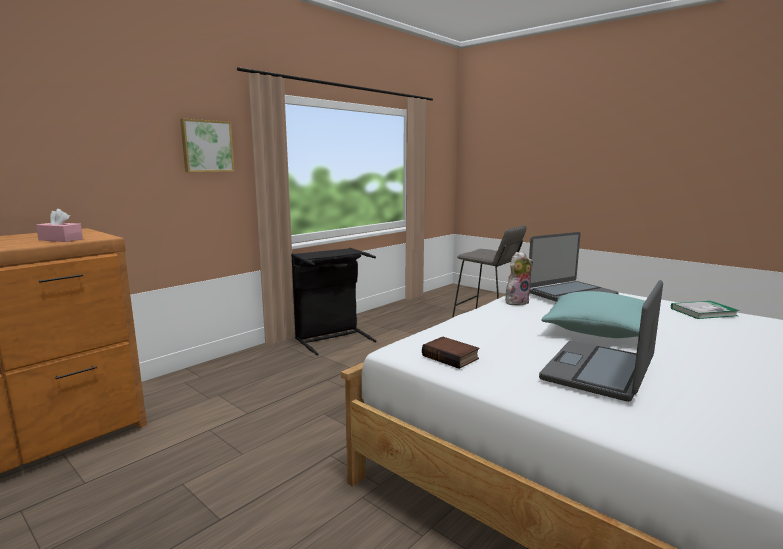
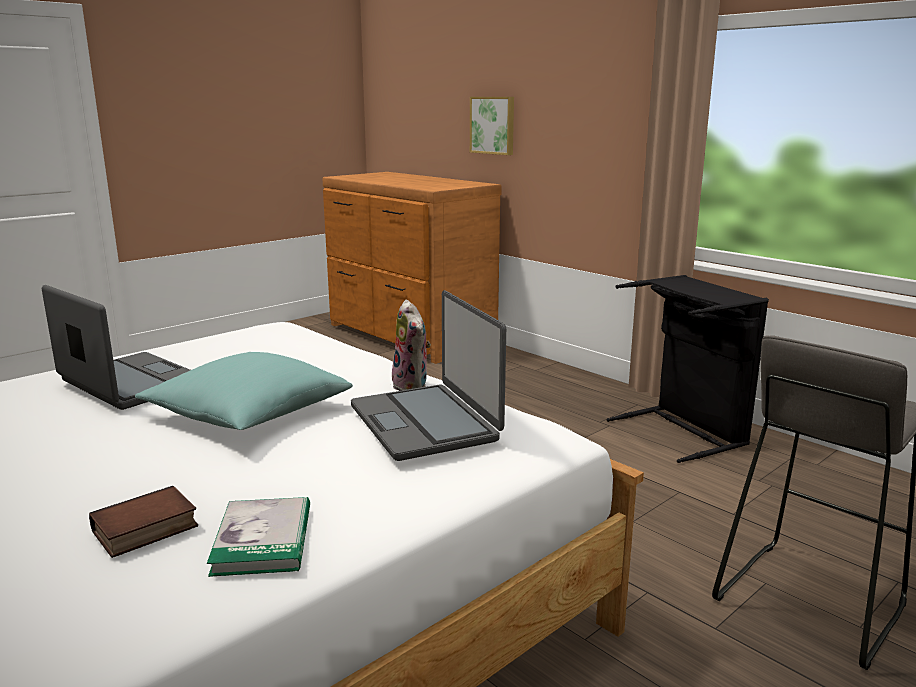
camera: 95 degrees right, 5 degrees up
pink tissue box [36,209,83,242] -> none
picture [180,119,234,172] -> picture moved to [470,97,514,155]
book [422,337,479,369] -> book moved to [89,486,198,558]

